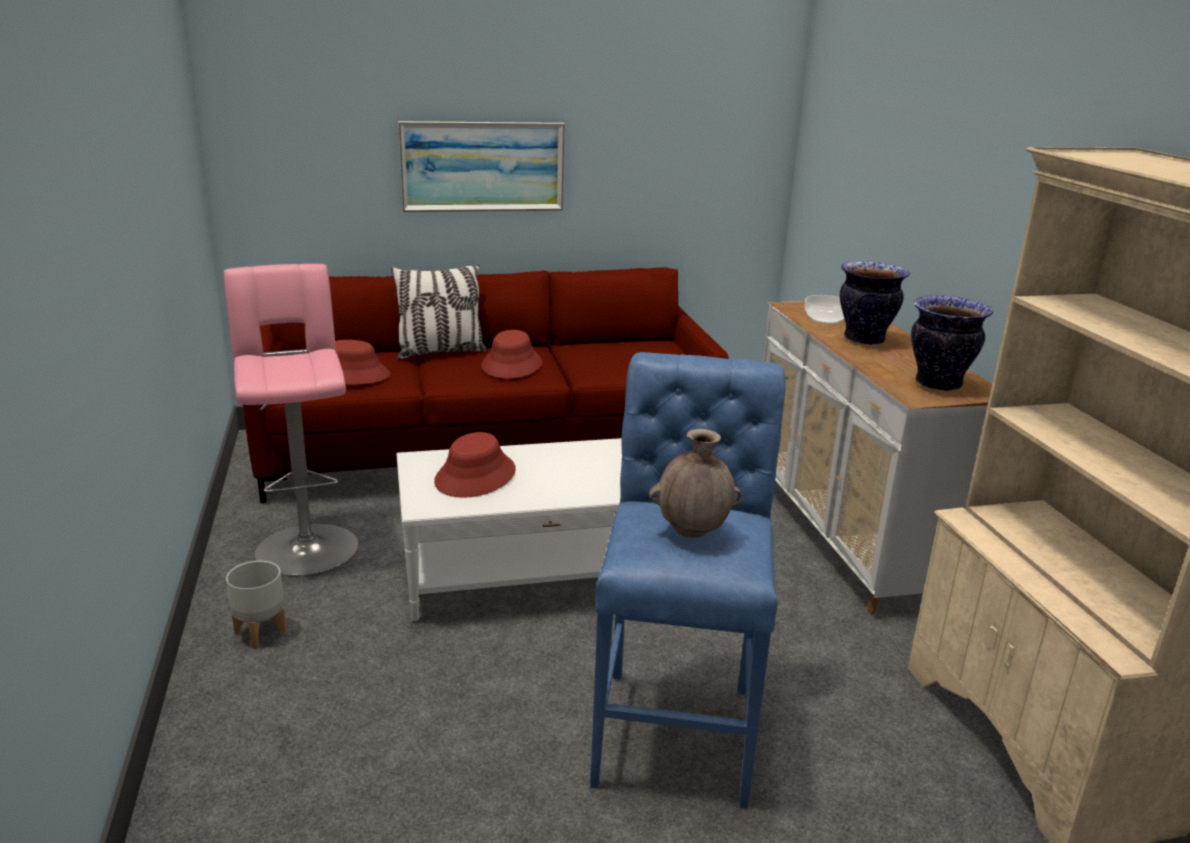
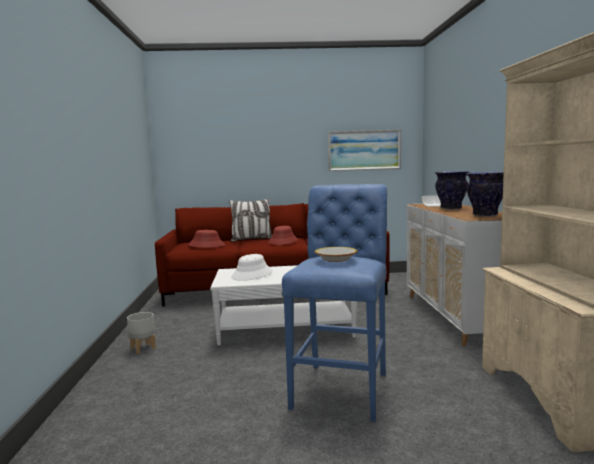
camera: 10 degrees right, 15 degrees down
pink stool [224,264,358,576] -> none
picture [398,121,565,212] -> picture moved to [328,130,401,171]
red hat [434,432,516,498] -> white hat [231,254,272,281]
brown vase [649,429,742,538] -> bowl [315,247,358,262]

